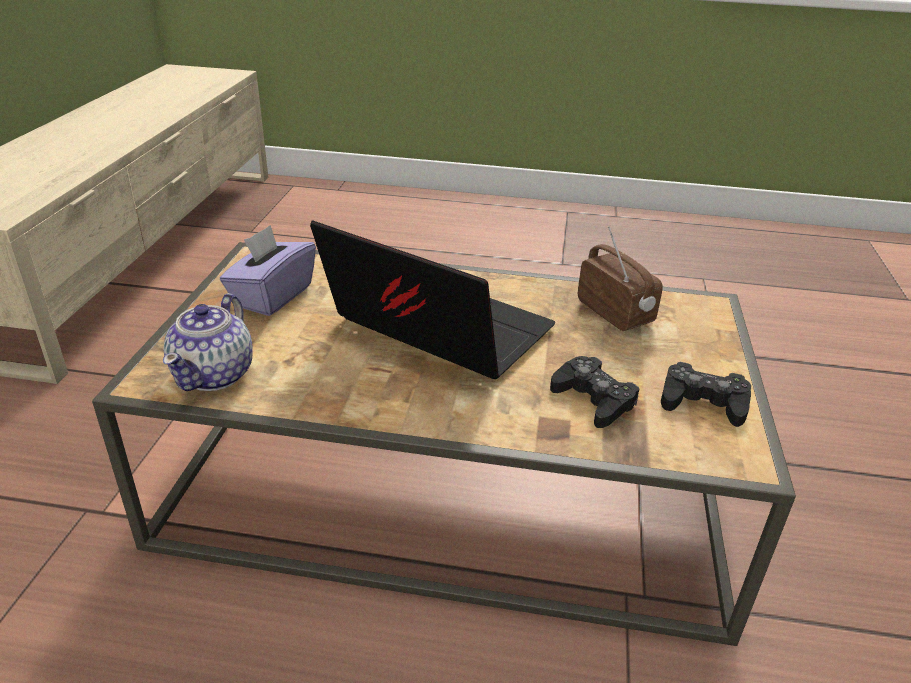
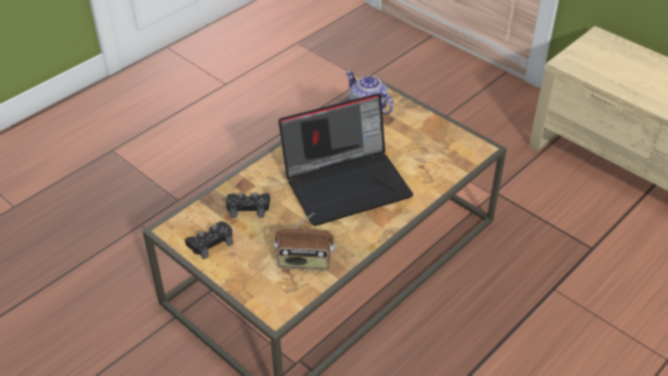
camera: 125 degrees right, 10 degrees up
purple tissue box [220,225,316,316] -> none

